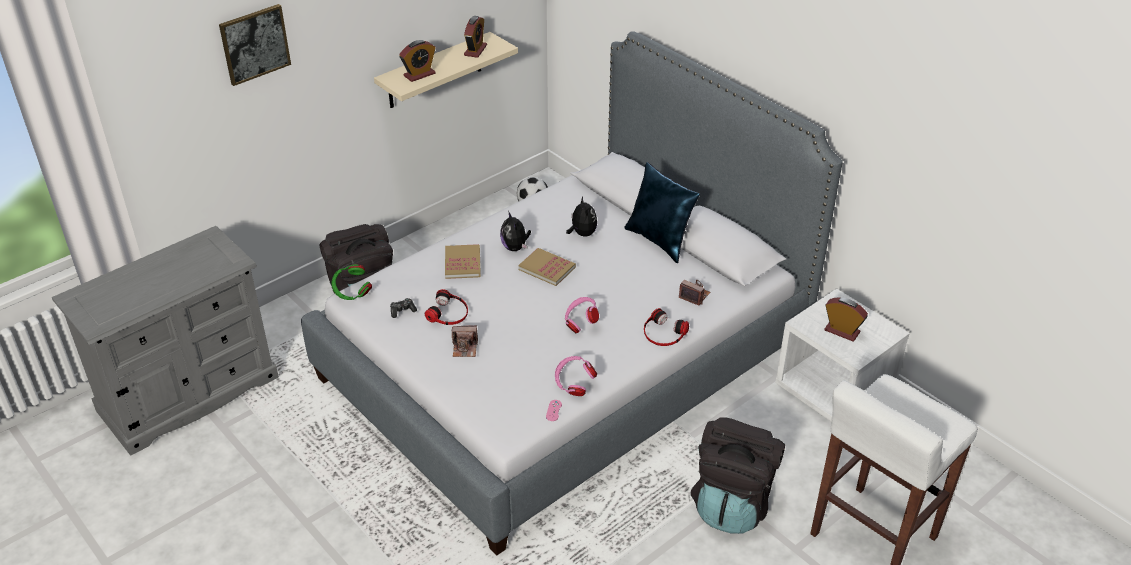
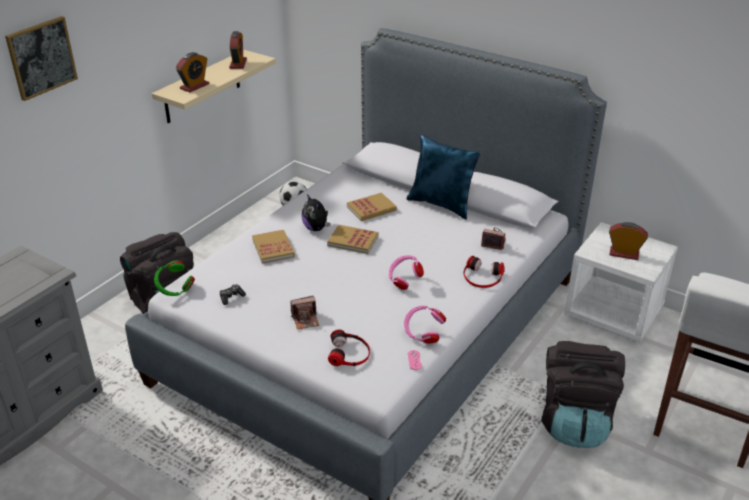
camera: 15 degrees left, 5 degrees down
headphones [425,289,468,325] -> headphones moved to [328,329,370,366]
plush toy [566,197,597,236] -> book [347,193,397,221]

